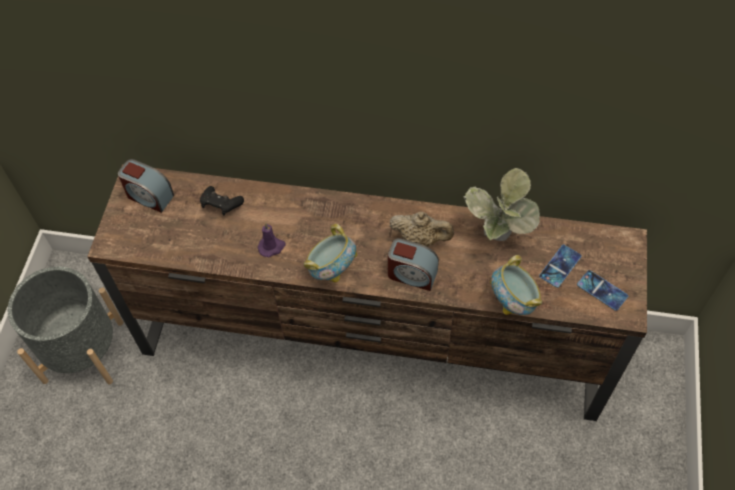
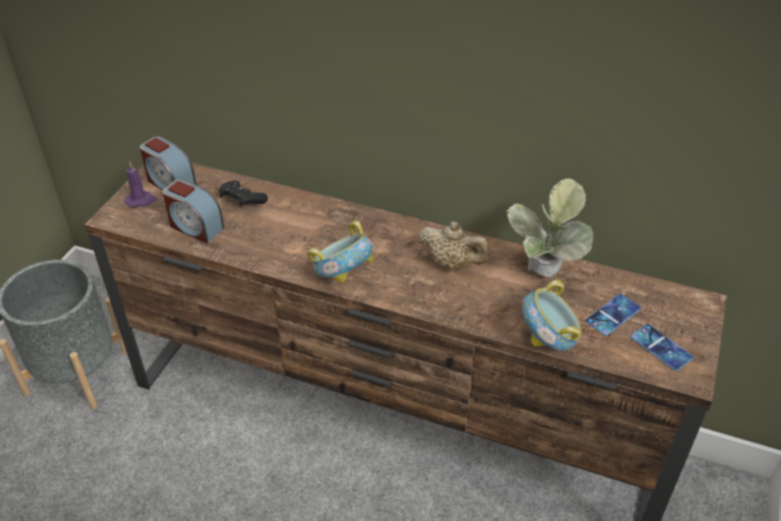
camera: 10 degrees right, 15 degrees down
purple candle [258,223,286,257] -> purple candle moved to [125,161,156,207]
alarm clock [388,238,439,291] -> alarm clock moved to [163,179,224,243]

